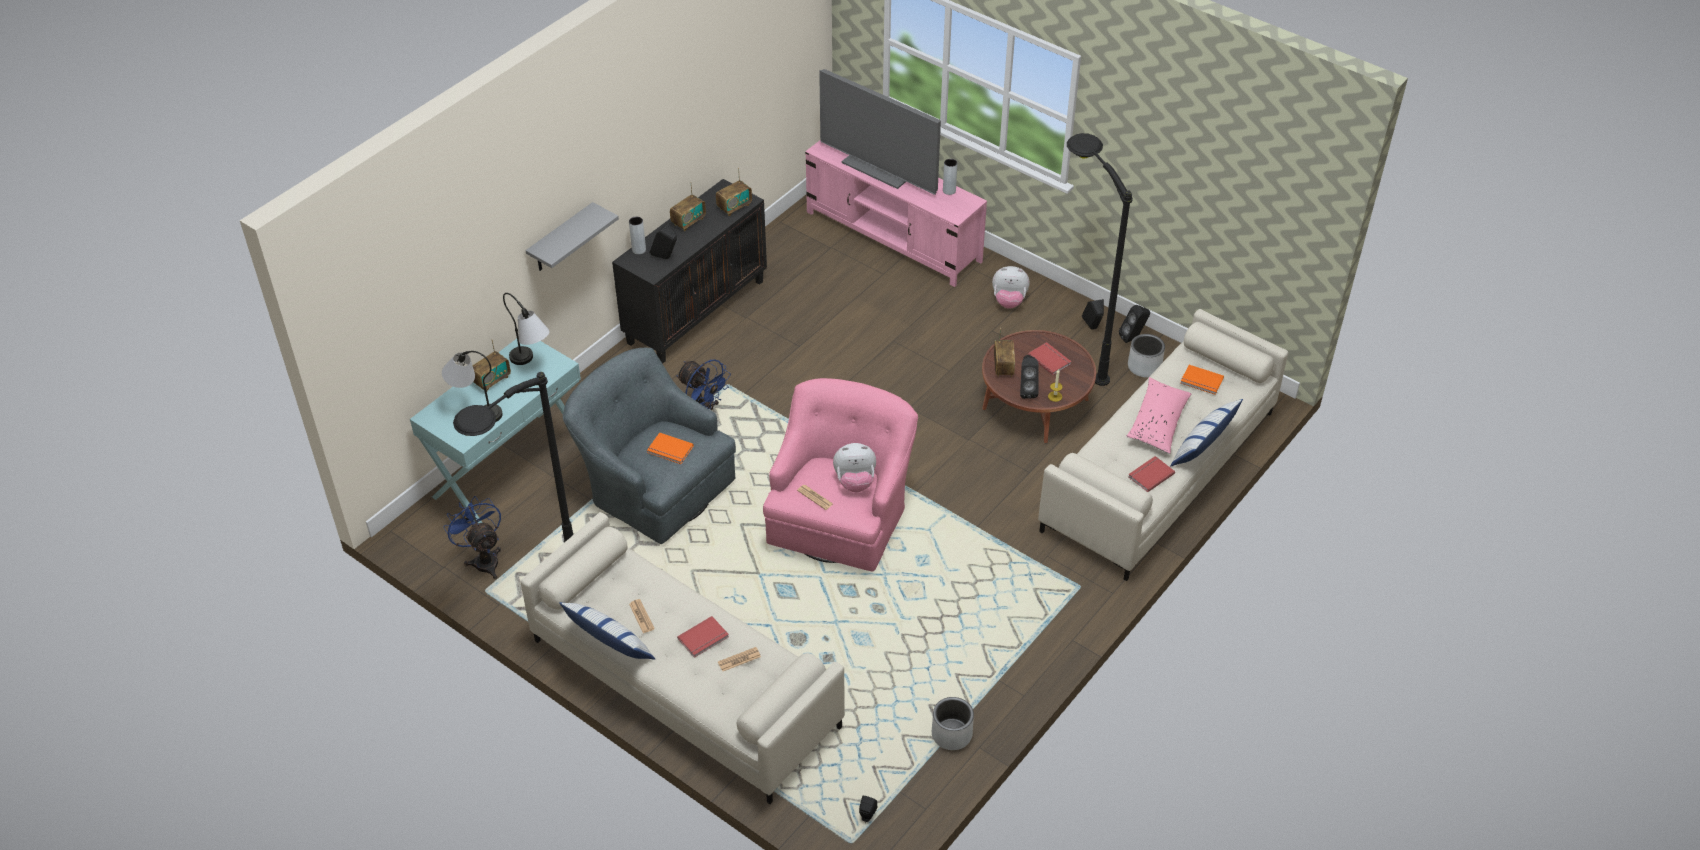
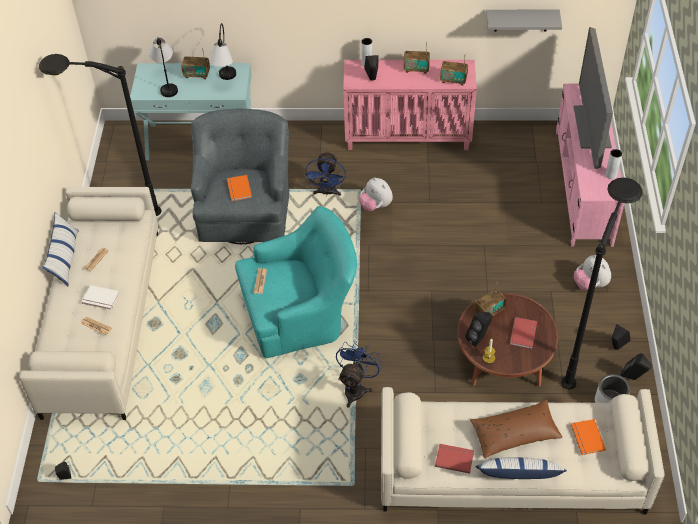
camera: 55 degrees right, 5 degrees up
blue fan [443,496,501,579] -> blue fan moved to [336,341,383,407]
grey shelf [526,202,619,271] -> grey shelf moved to [486,9,562,32]
black cabinet [612,179,767,364] -> pink cabinet [343,60,477,150]
red book [677,616,729,658] -> white book [81,285,120,310]
pink armchair [763,378,918,571] -> turquoise armchair [235,206,357,358]
plush toy [833,443,876,492] -> plush toy moved to [358,177,393,211]
grey planter [932,697,974,750] -> none
pink pillow [1126,377,1192,454] -> brown pillow [470,400,562,459]

